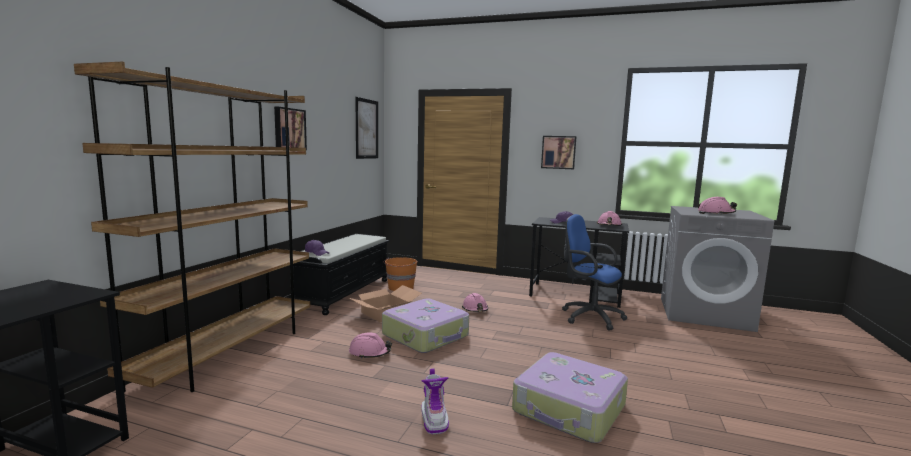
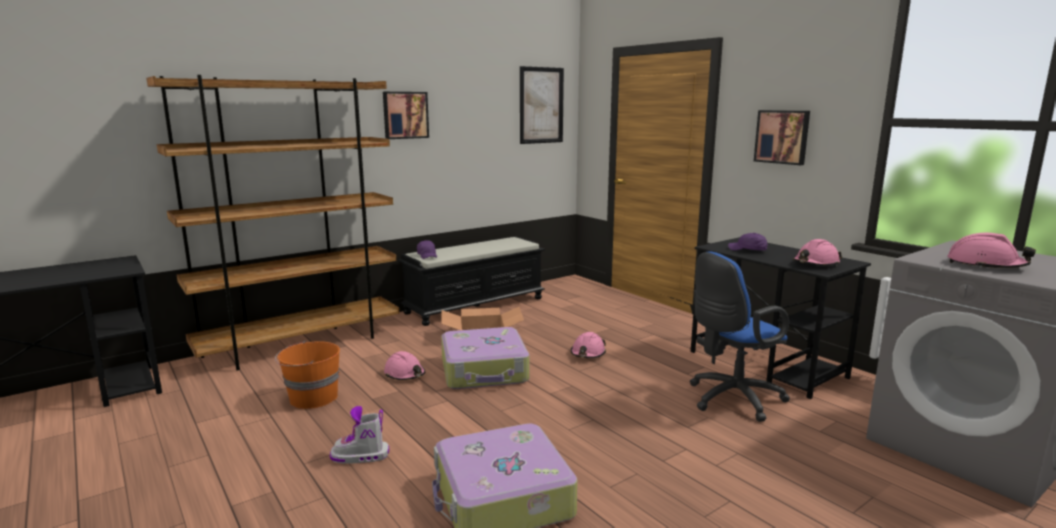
camera: 35 degrees right, 5 degrees up
orange bucket [384,257,418,291] -> orange bucket moved to [275,341,340,409]
boot [421,368,449,434] -> boot turned 60 degrees clockwise [330,406,389,464]
blue office chair [562,214,627,330] -> blue office chair turned 105 degrees counterclockwise [690,251,790,422]

